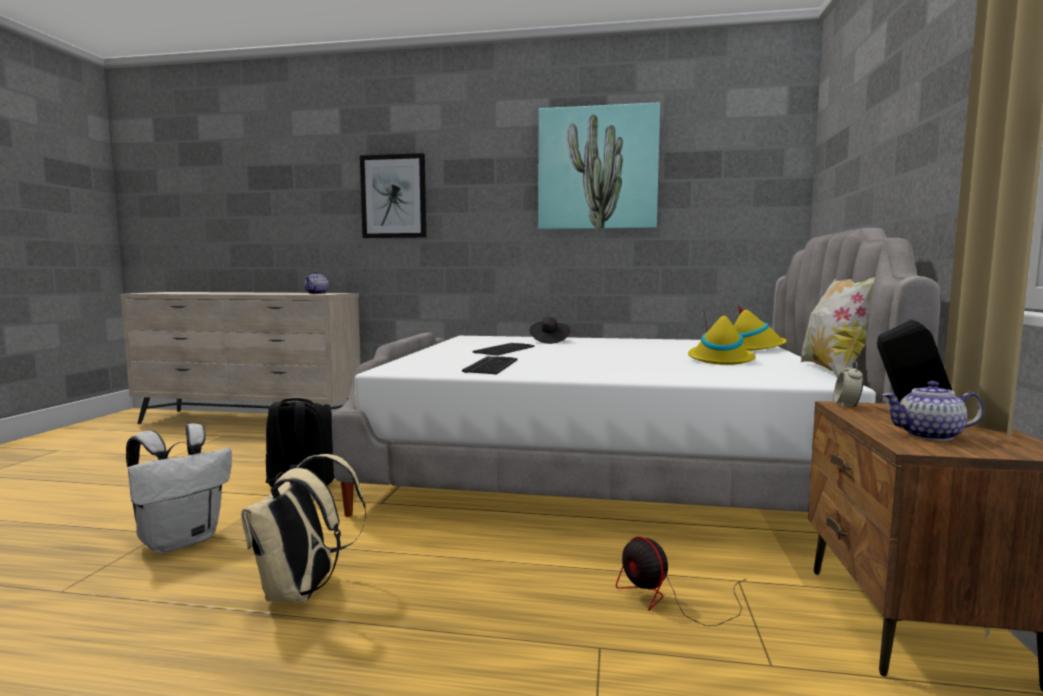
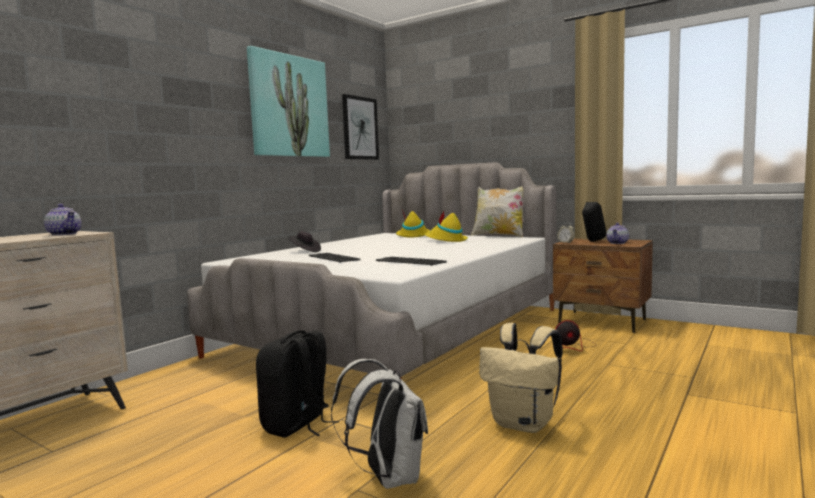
camera: 65 degrees left, 0 degrees up
picture [360,153,426,238] -> picture moved to [342,94,379,160]

